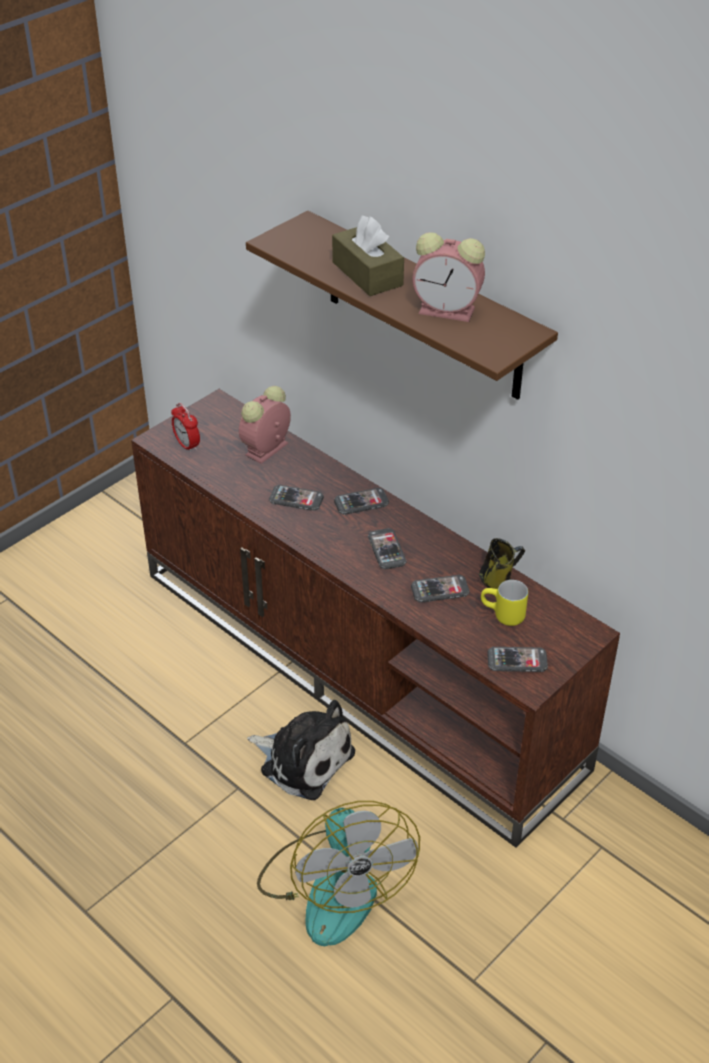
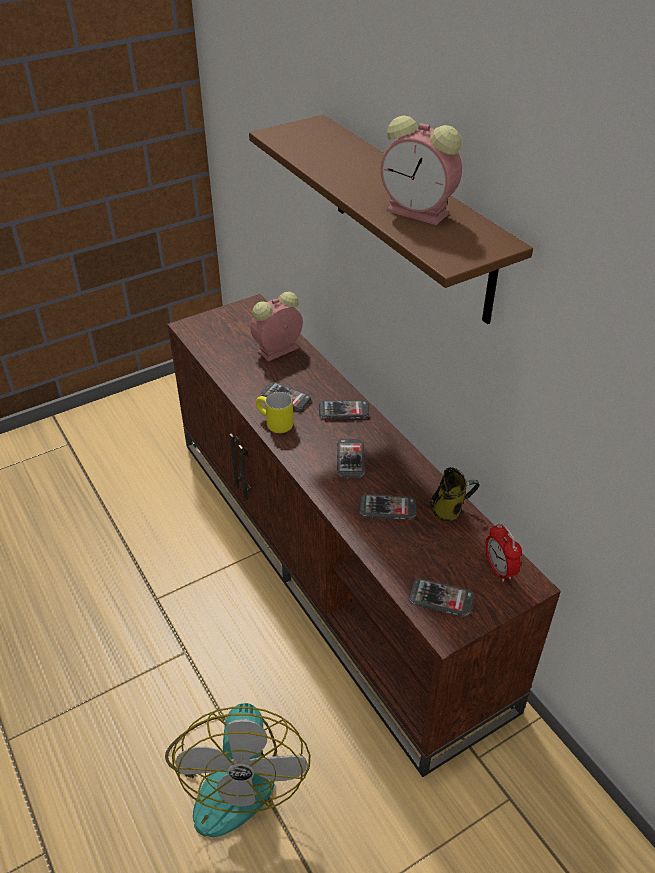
camera: 15 degrees right, 0 degrees up
alarm clock [171,403,200,453] -> alarm clock moved to [485,523,522,582]
plush toy [247,700,355,800] -> none
brown tissue box [332,216,404,296] -> none
yellow mug [481,580,528,626] -> yellow mug moved to [256,392,293,433]

